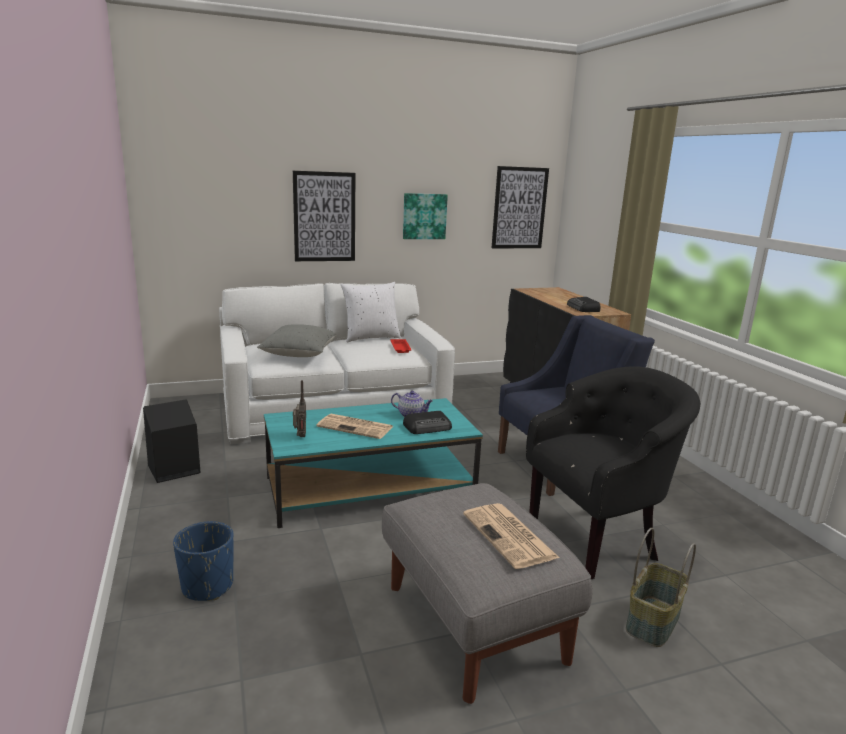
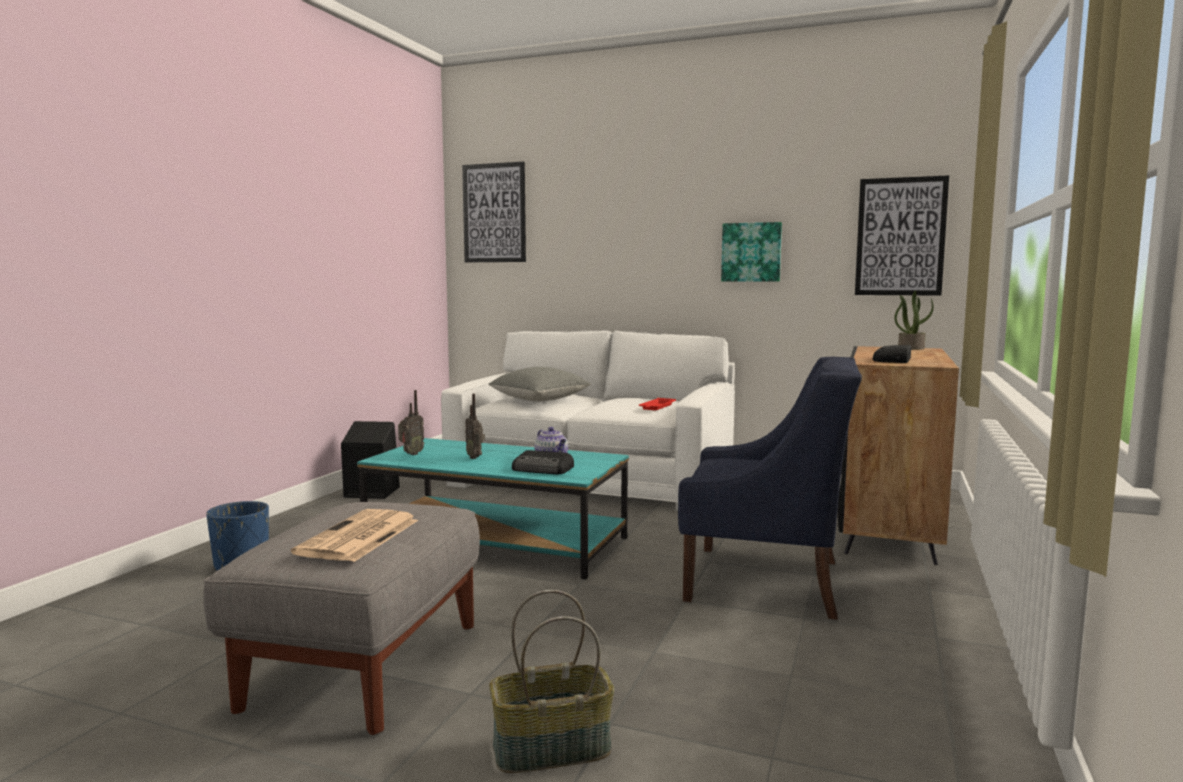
camera: 40 degrees right, 10 degrees down
picture [293,171,355,261] -> picture moved to [462,162,526,262]
newspaper [316,414,393,439] -> radio [465,394,485,459]
white pillow [341,282,401,342] -> none
black armchair [526,366,700,579] -> none
none -> potted plant [894,291,934,350]

